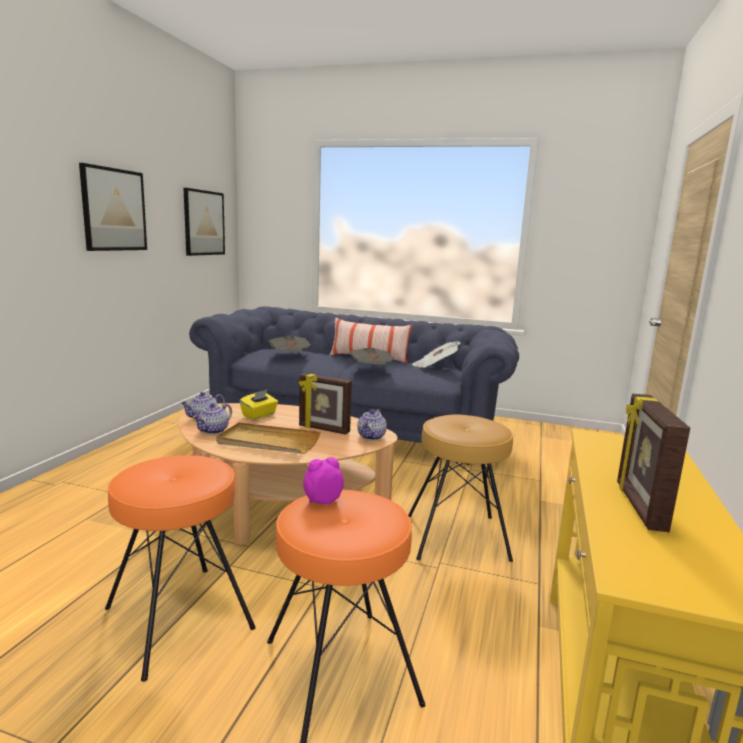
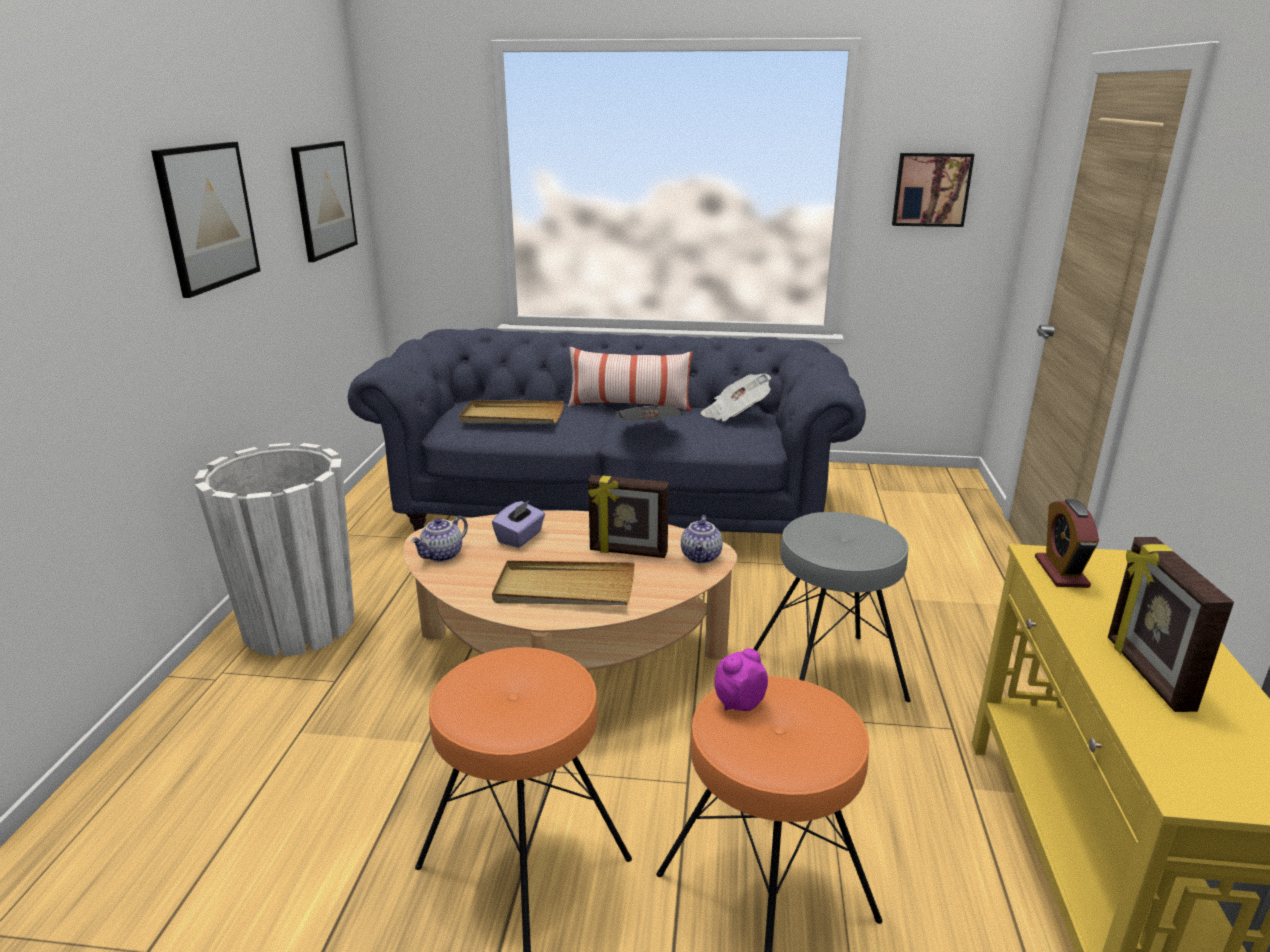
camera: 10 degrees left, 10 degrees up
teapot [193,403,232,434] -> none
yellow tissue box [239,390,278,420] -> purple tissue box [492,499,545,548]
newspaper [269,336,311,352] -> beige tray [459,400,564,423]
brown stool [408,414,513,562] -> grey stool [753,512,911,702]
none -> white planter [194,443,354,657]
none -> picture [892,153,975,227]
none -> alarm clock [1035,499,1099,588]

